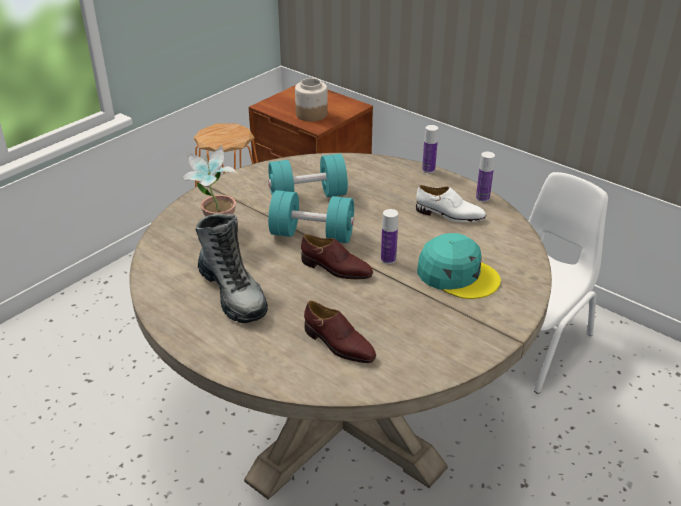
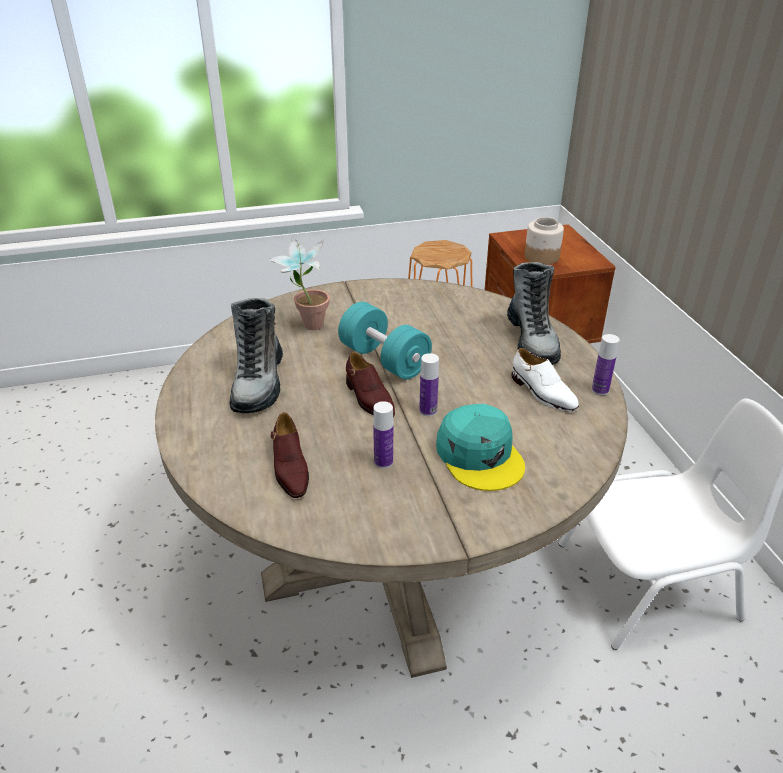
camera: 35 degrees right, 0 degrees up
turquoise dumbbell [268,154,348,197] -> none
bottle [422,125,438,173] -> bottle moved to [373,401,393,469]
none -> boot [507,262,561,365]

